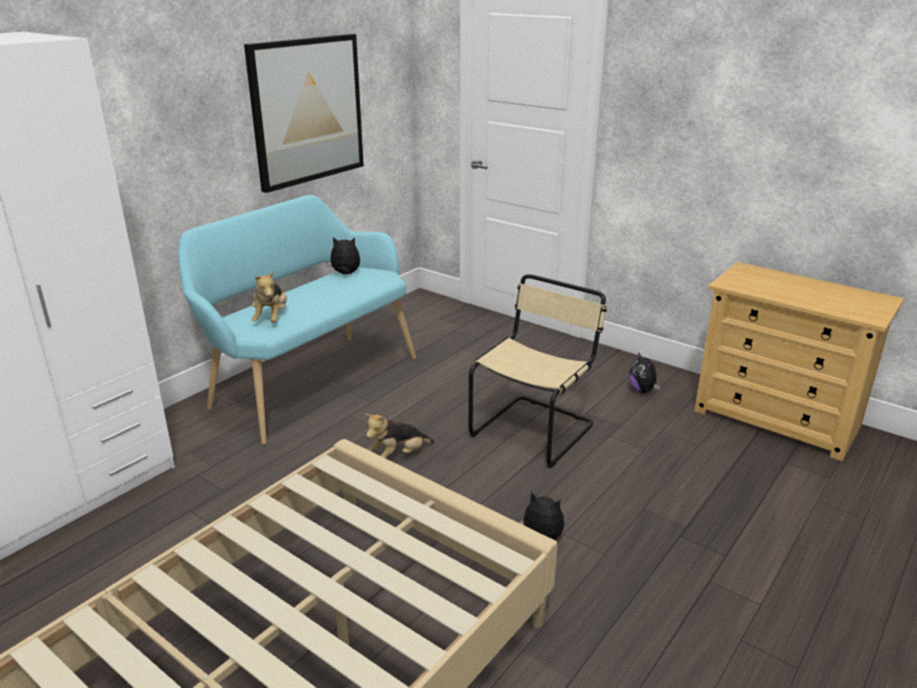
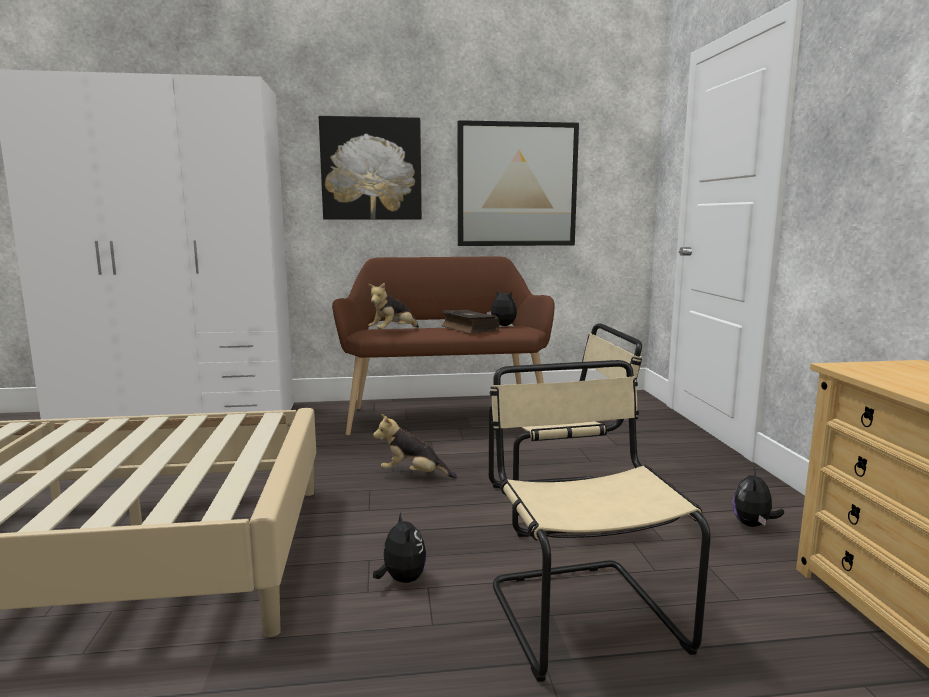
camera: 45 degrees right, 15 degrees down
turquoise bench [178,195,416,445] -> brown bench [332,256,555,436]
none -> picture [319,116,422,220]
none -> book [442,310,499,333]
none -> beige chair [490,360,711,682]

